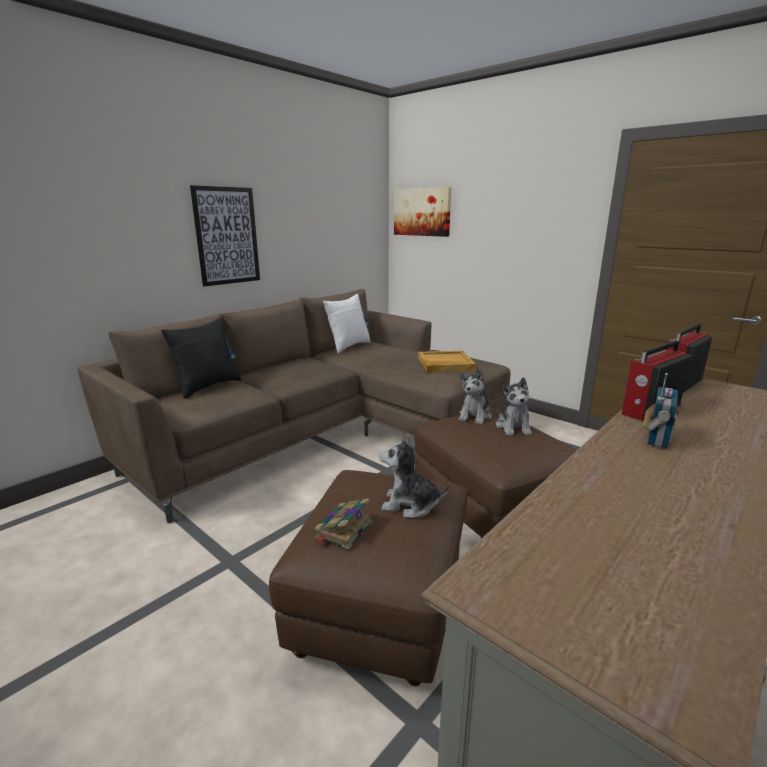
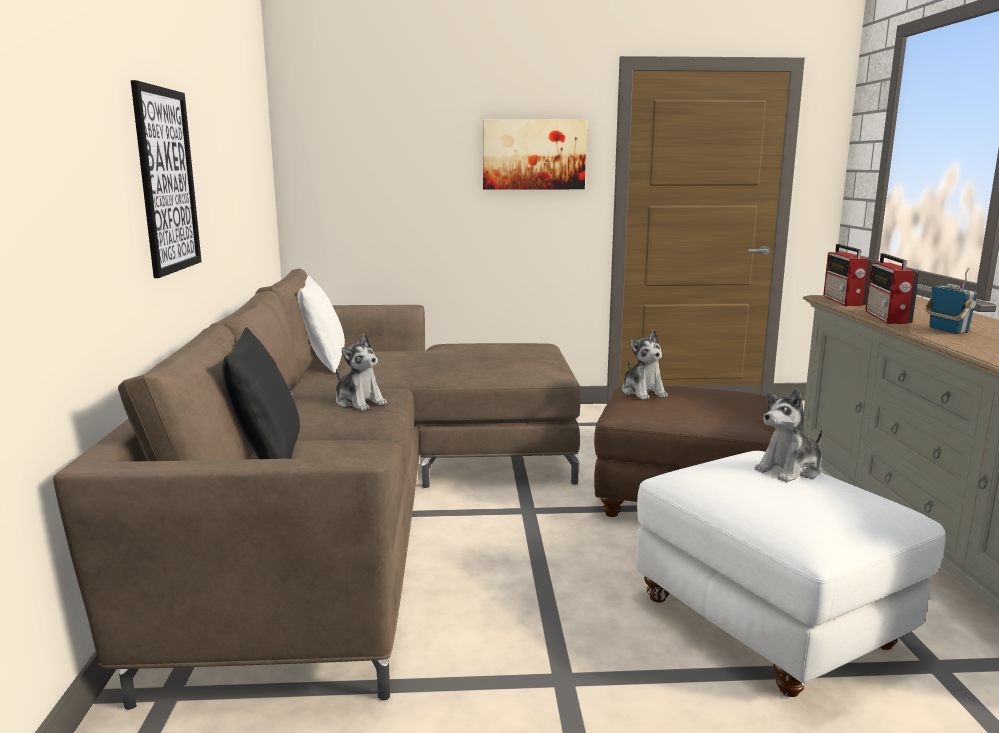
camera: 45 degrees left, 5 degrees down
brown ottoman [269,470,467,686] -> white ottoman [636,451,945,697]
book [313,499,373,549] -> none
picture [394,187,451,237] -> picture moved to [483,119,587,190]
beige tray [418,351,476,372] -> none
plush toy [496,377,532,435] -> plush toy moved to [336,334,387,411]

